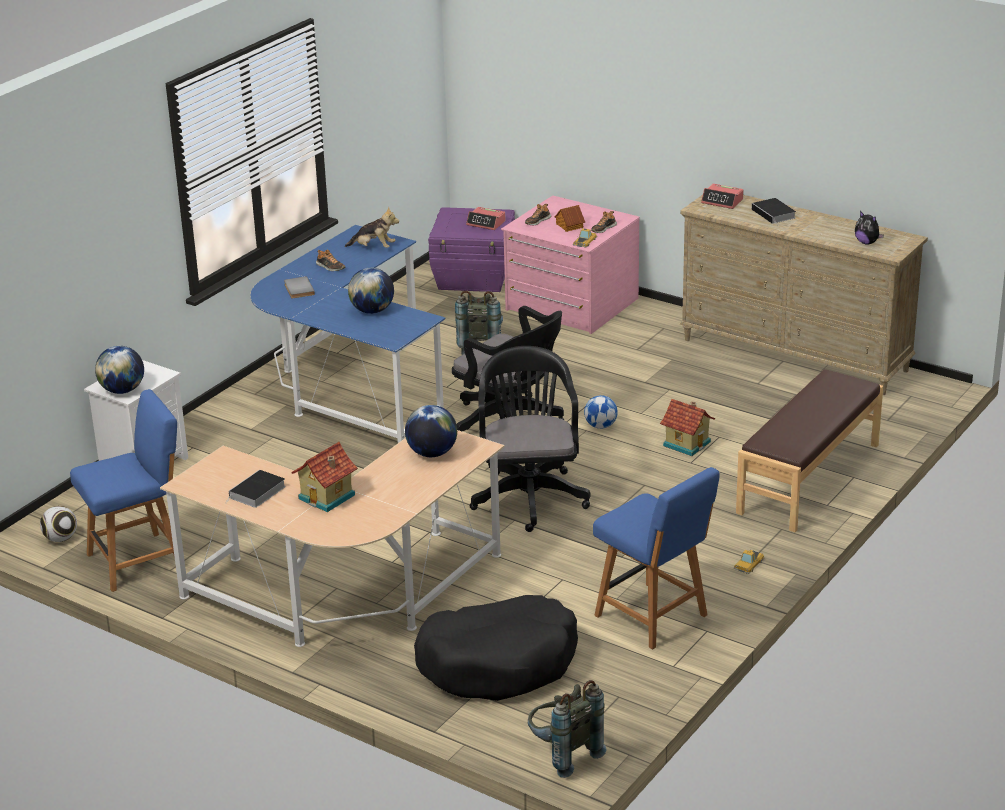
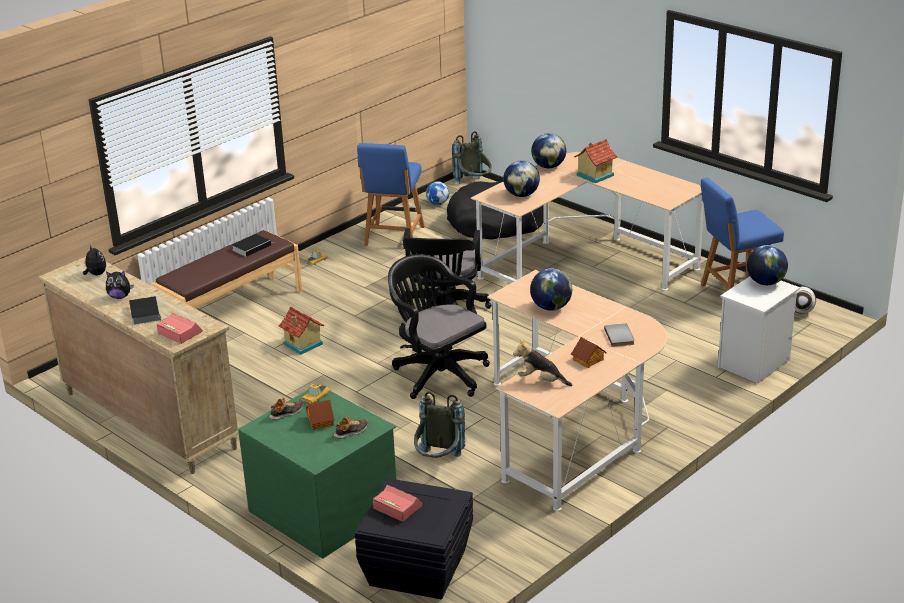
camera: 170 degrees left, 0 degrees up
book [225,470,286,508] -> book moved to [232,234,275,257]
blue desk [250,225,445,443] -> beige desk [487,270,667,511]
shoe [316,250,345,271] -> toy house [571,337,607,368]
purple storage box [428,207,515,292] -> black storage box [355,478,473,599]
pink dresser [501,195,640,334] -> green dresser [238,385,396,559]
football [584,395,618,429] -> football moved to [426,181,449,205]
blue chair [593,467,720,649] -> blue chair turned 135 degrees counterclockwise [357,143,425,246]
none -> plush toy [106,271,134,299]
none -> globe [531,133,566,168]

